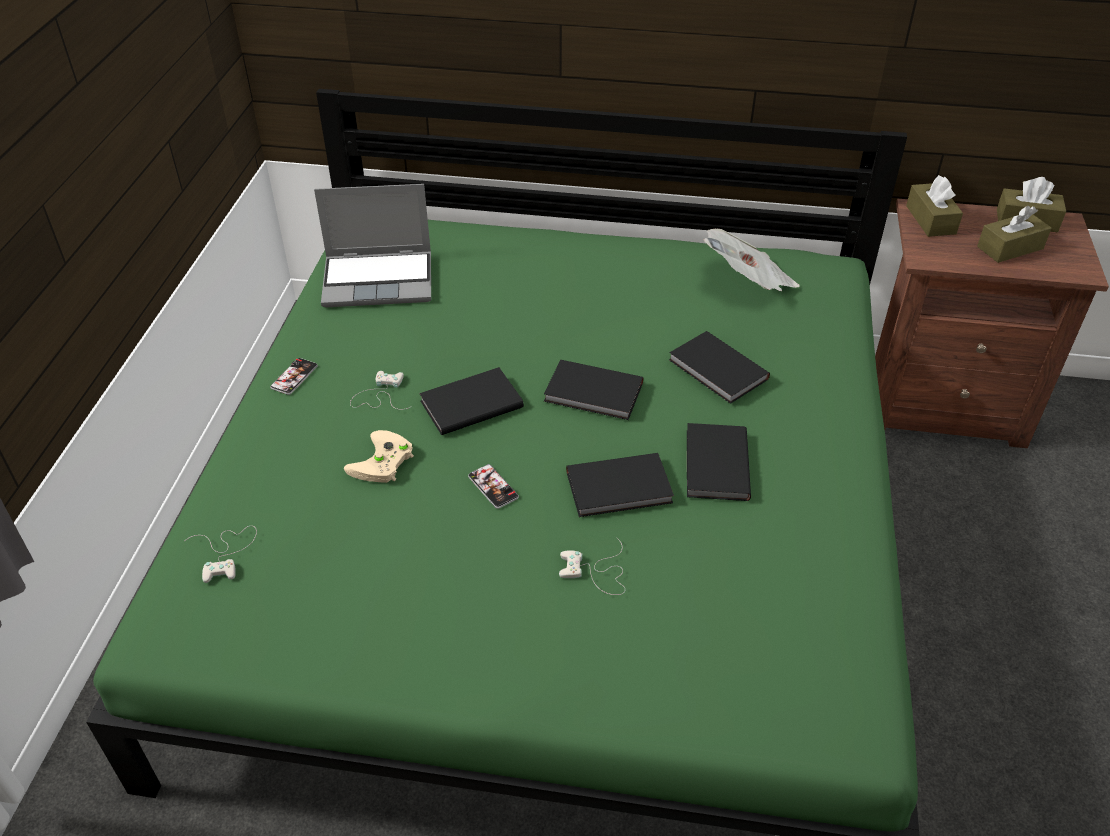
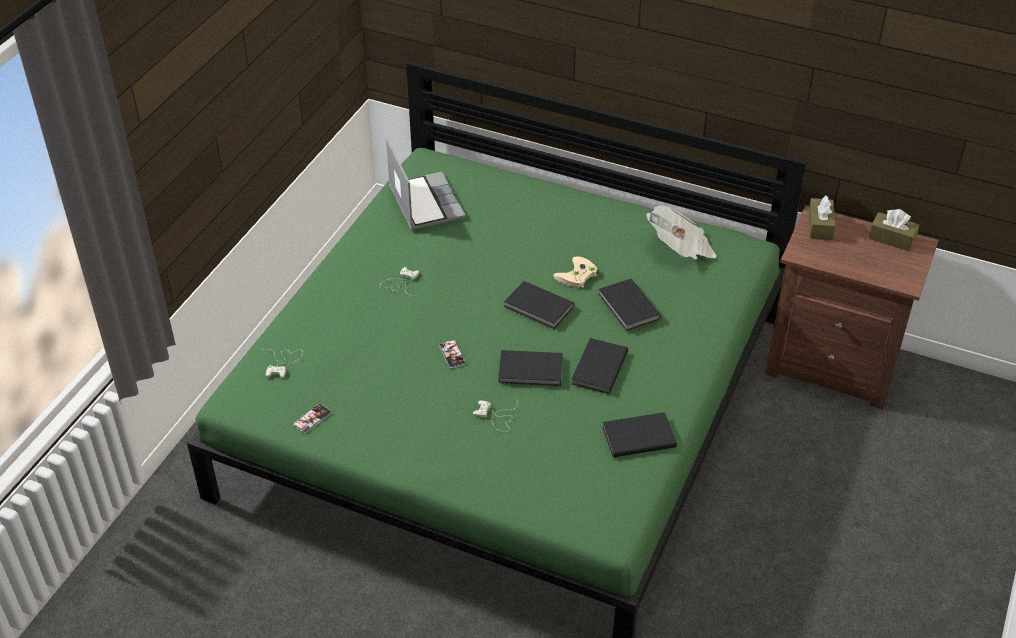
camera: 15 degrees right, 0 degrees up
phone [270,358,318,395] -> phone moved to [293,404,332,433]
laptop [314,184,431,307] -> laptop turned 120 degrees counterclockwise [386,138,466,230]
beige game controller [344,430,414,483] -> beige game controller moved to [553,256,597,288]
black book [419,367,524,435] -> black book moved to [602,412,677,458]
brown tissue box [977,206,1051,263] -> none

